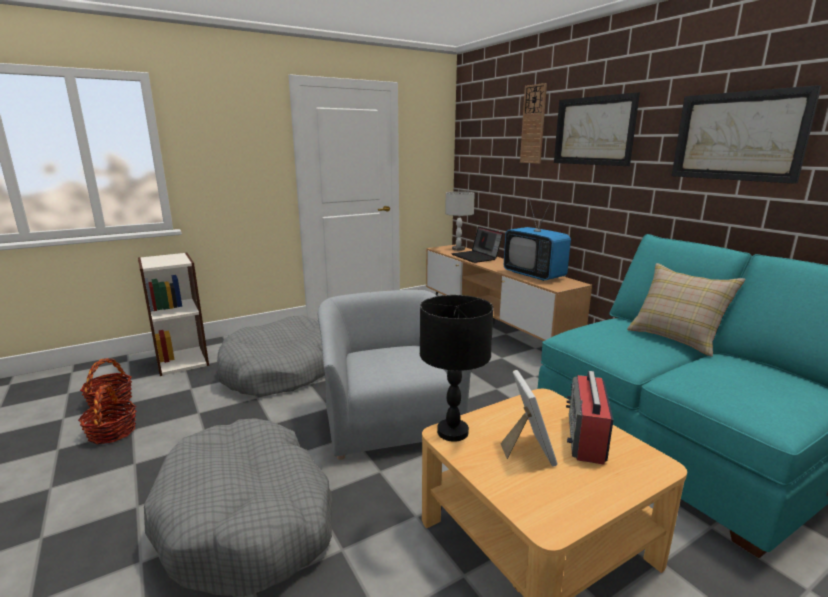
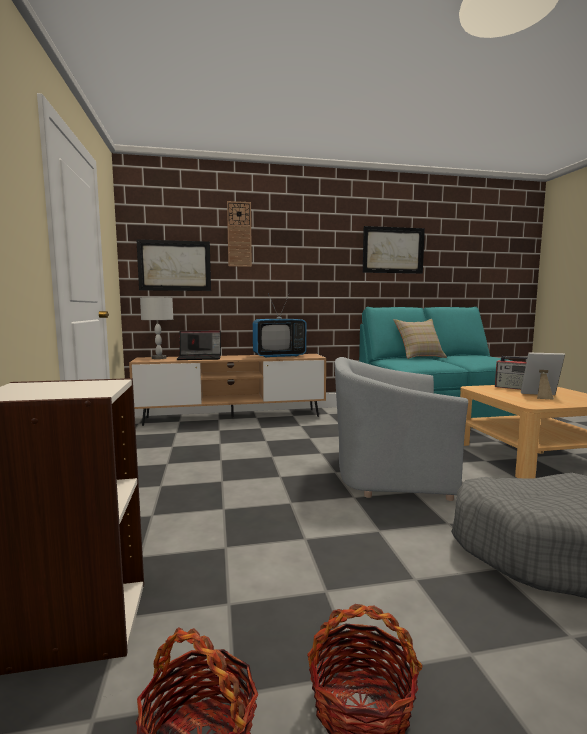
camera: 70 degrees left, 10 degrees down
grey dog bed [217,315,325,396] -> none
black table lamp [420,295,494,442] -> none
picture [554,92,640,166] -> picture moved to [136,239,211,291]

